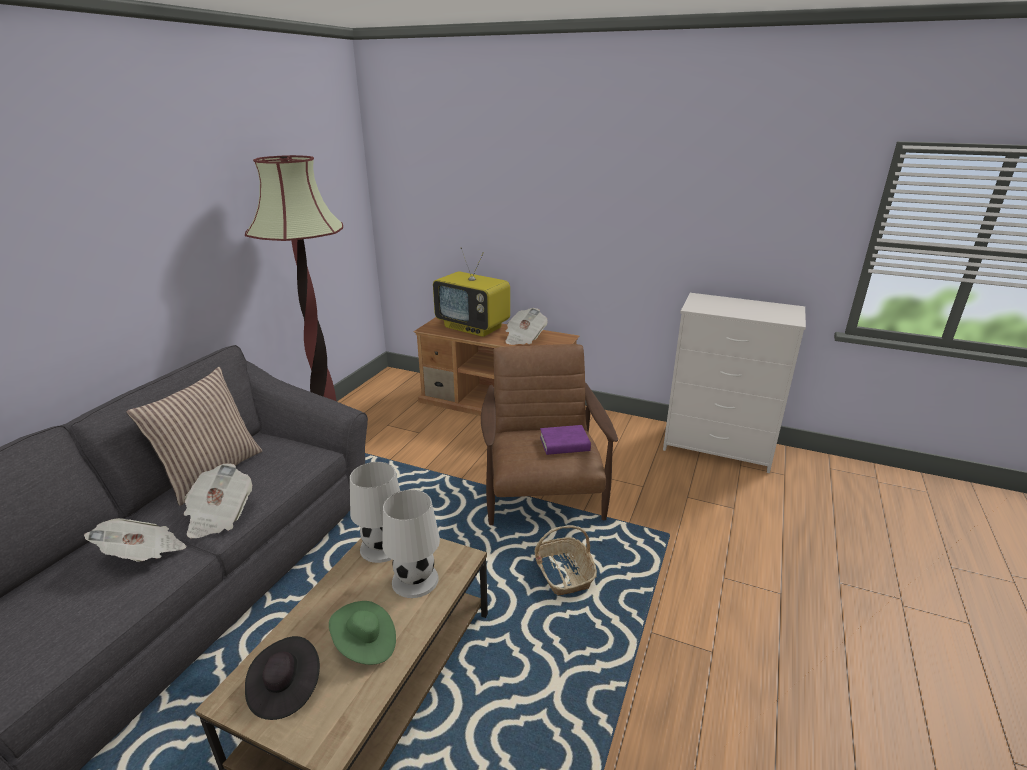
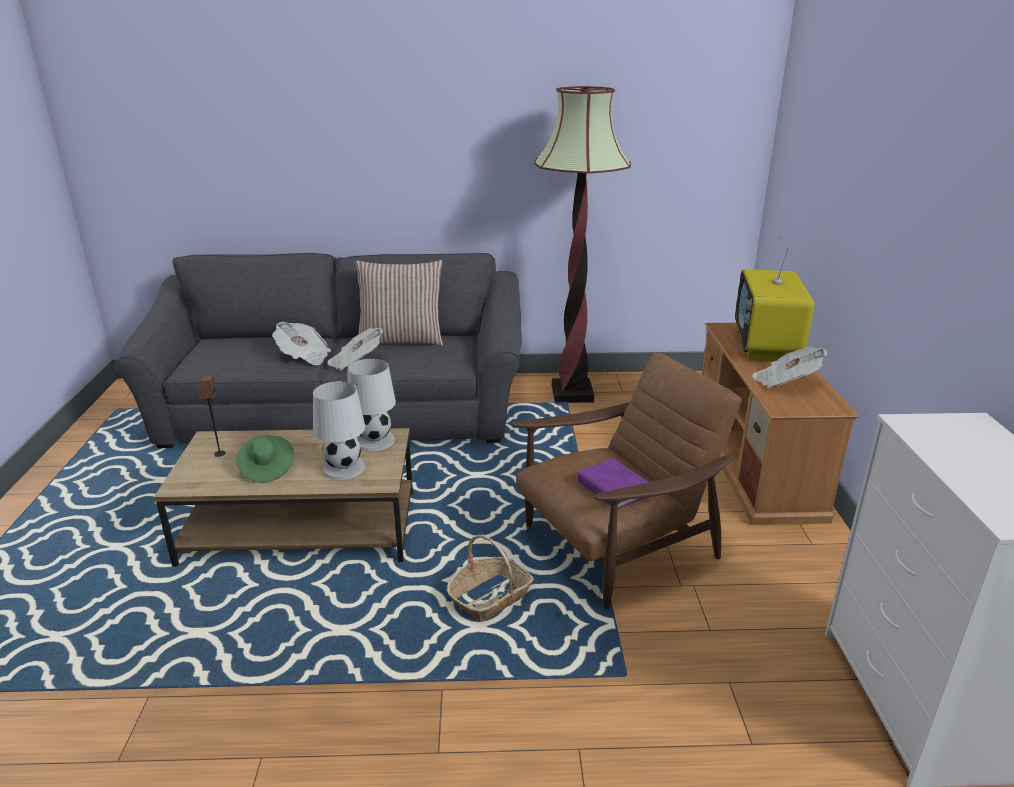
camera: 65 degrees right, 0 degrees up
black hat [245,636,320,720] -> speaker [197,376,226,457]

